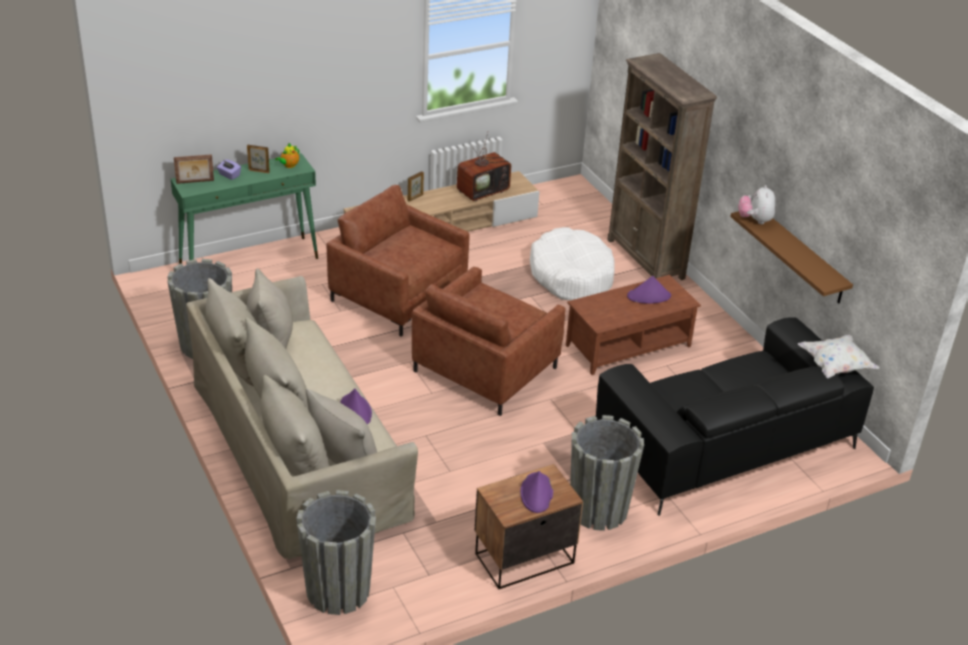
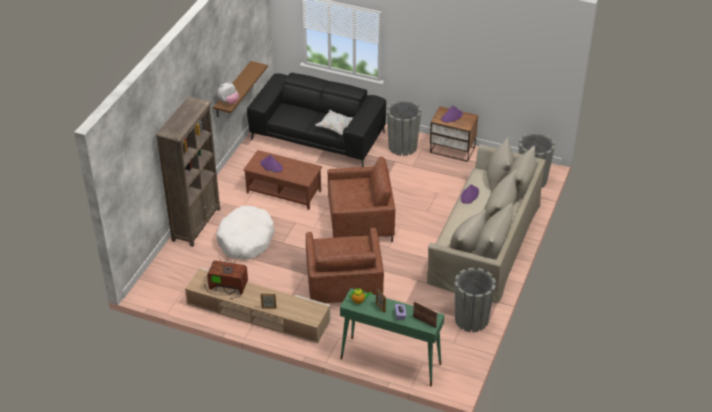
camera: 130 degrees left, 5 degrees up
white pillow [798,335,879,378] -> white pillow moved to [315,110,353,135]

